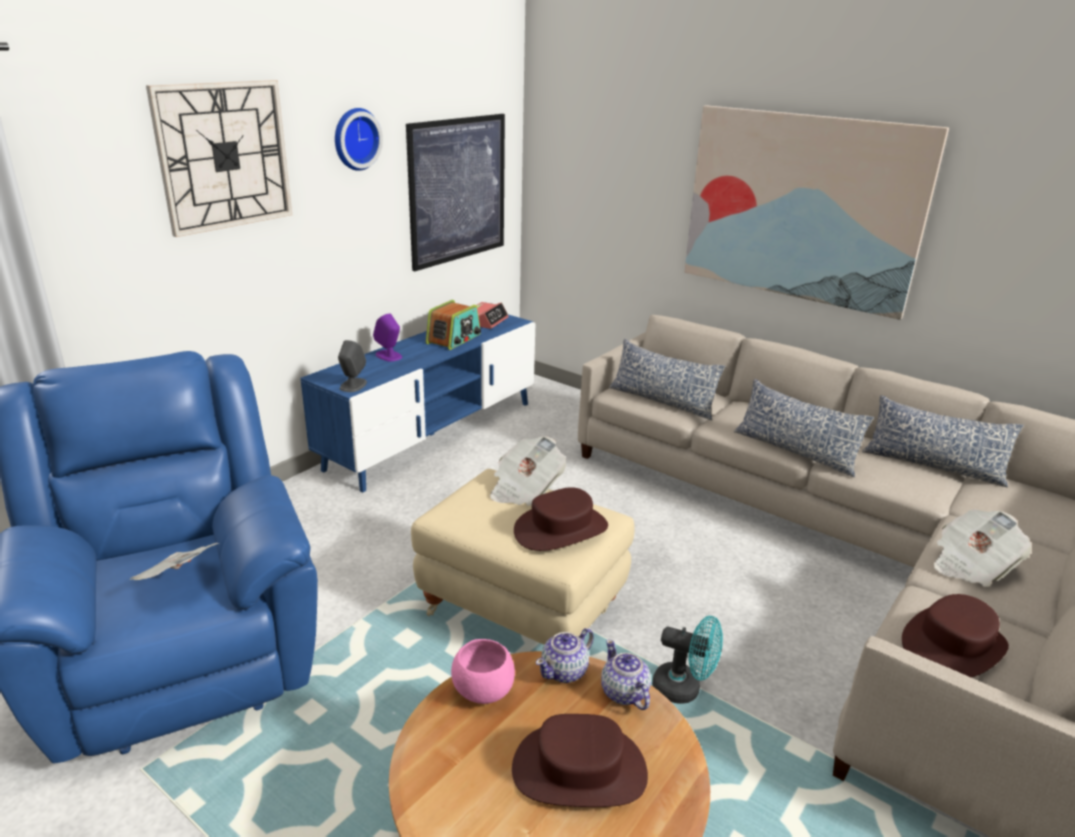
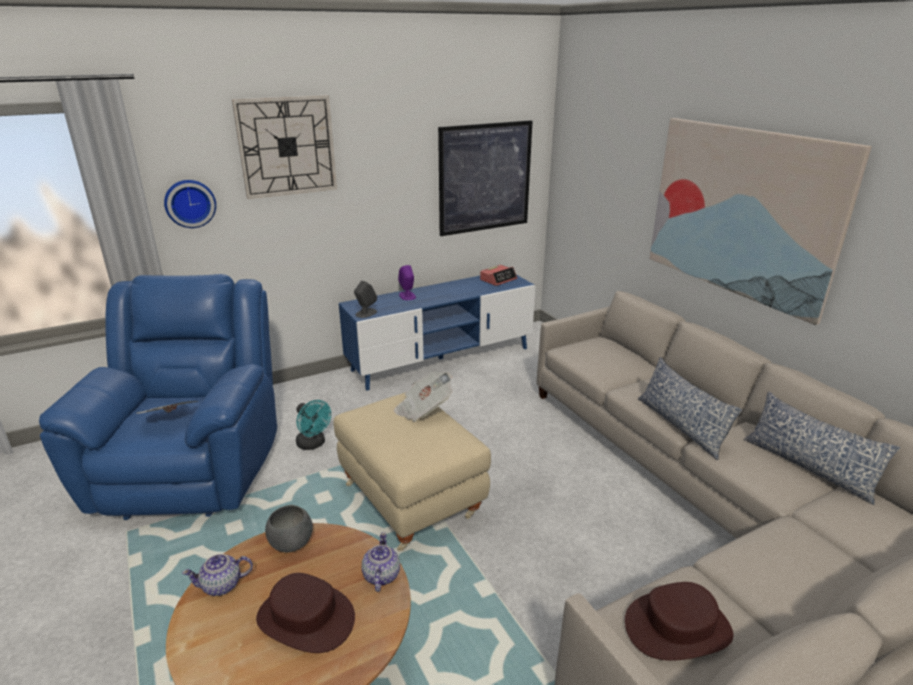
camera: 25 degrees right, 0 degrees up
wall clock [335,108,383,171] -> wall clock moved to [164,180,216,228]
radio [426,300,481,350] -> none
pink bowl [451,639,515,704] -> grey bowl [265,505,313,552]
brown hat [514,487,608,551] -> none
teapot [536,628,594,683] -> teapot moved to [182,554,253,596]
pillow [609,339,726,420] -> none
turquoise fan [652,616,723,704] -> turquoise fan moved to [296,400,331,450]
newspaper [933,509,1031,587] -> none

